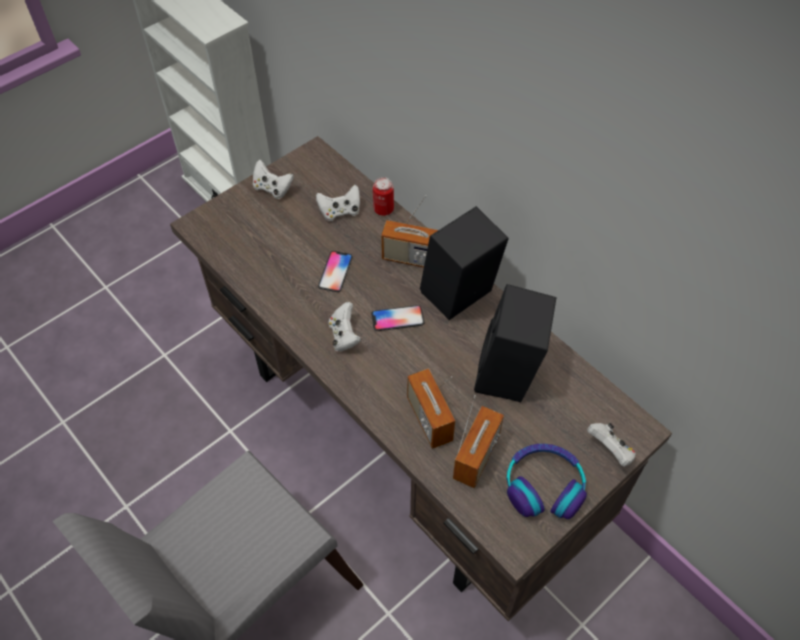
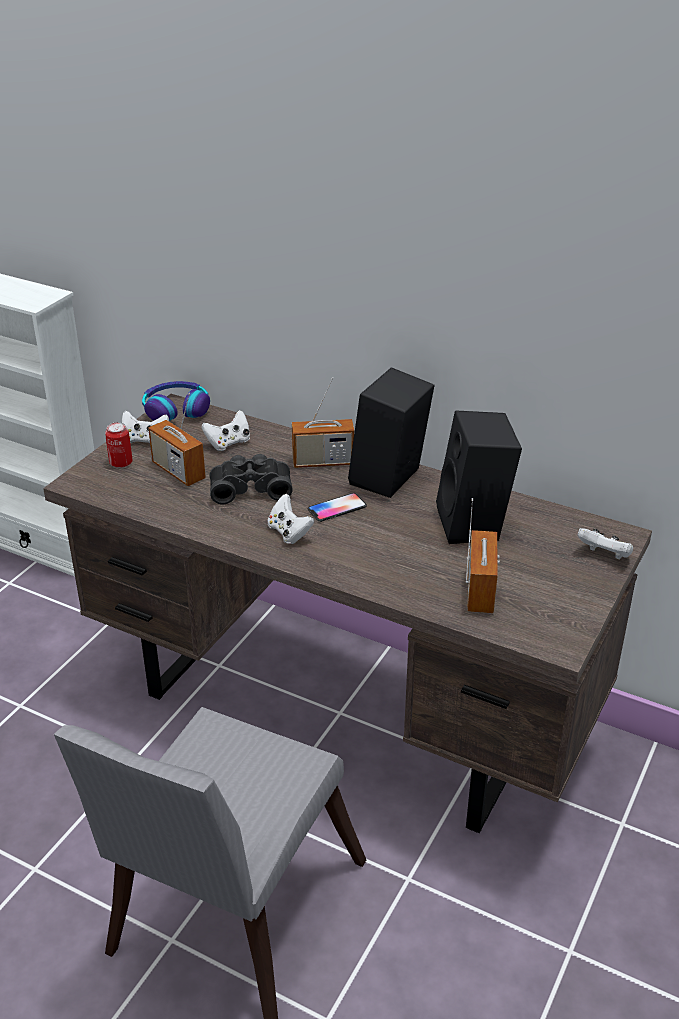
camera: 20 degrees left, 20 degrees down
phone [318,251,353,292] -> black binoculars [210,454,293,504]
can [373,177,394,216] -> can moved to [105,422,133,468]
radio [407,369,455,449] -> radio moved to [148,393,206,486]
headphones [506,444,587,519] -> headphones moved to [142,381,210,421]

